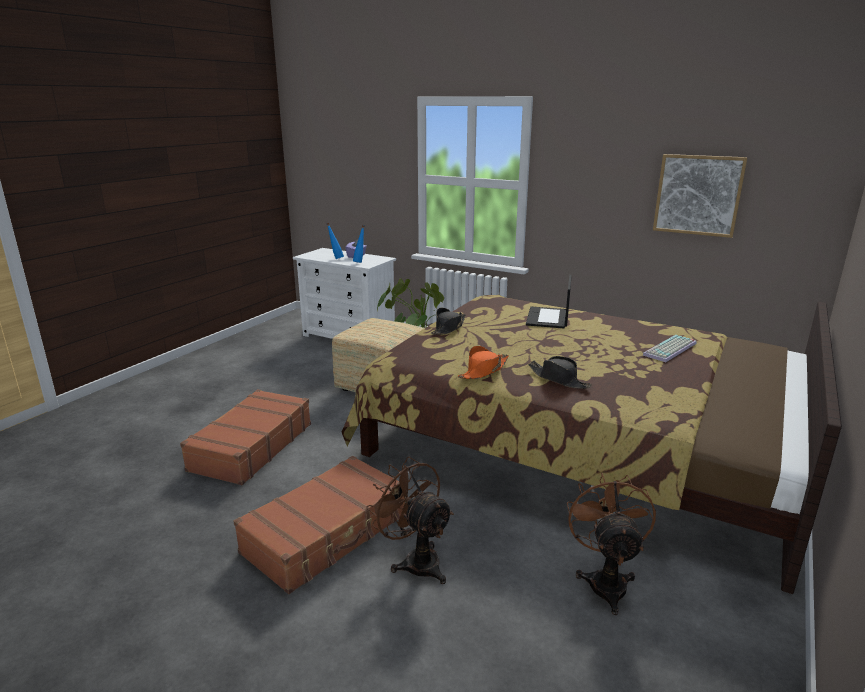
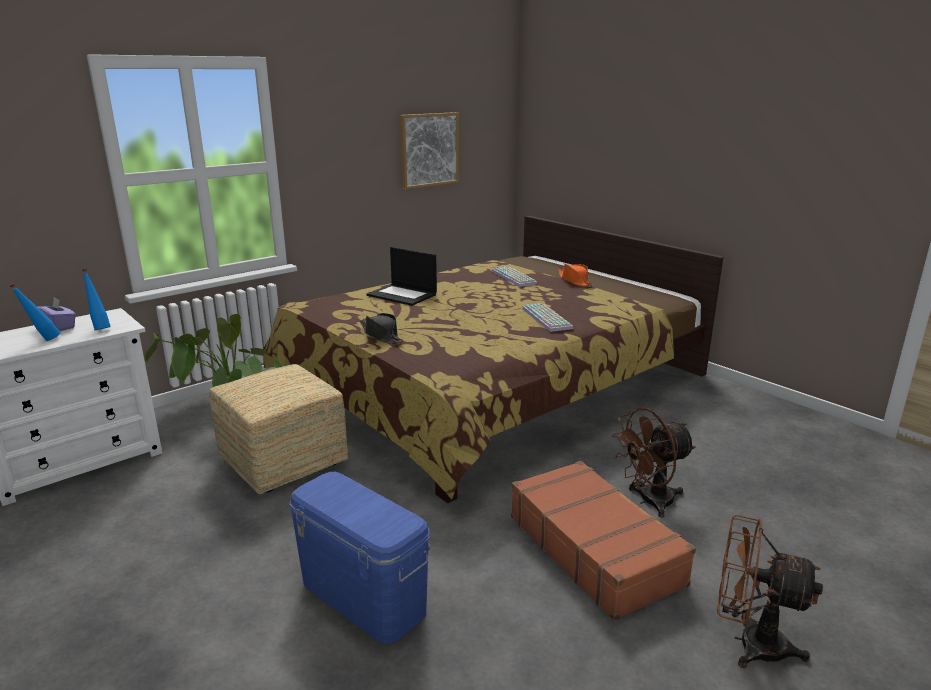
camera: 70 degrees left, 0 degrees up
brown suitcase [180,389,311,485] -> blue storage box [289,472,430,644]
orange hat [458,346,509,379] -> orange hat moved to [558,264,593,286]
black hat [528,356,592,389] -> keyboard [522,303,574,332]
brown fan [567,473,656,615] -> brown fan moved to [717,515,823,668]

